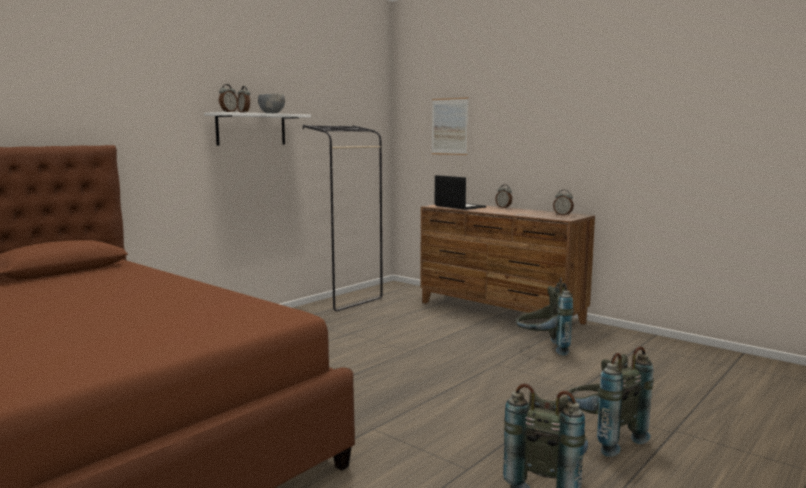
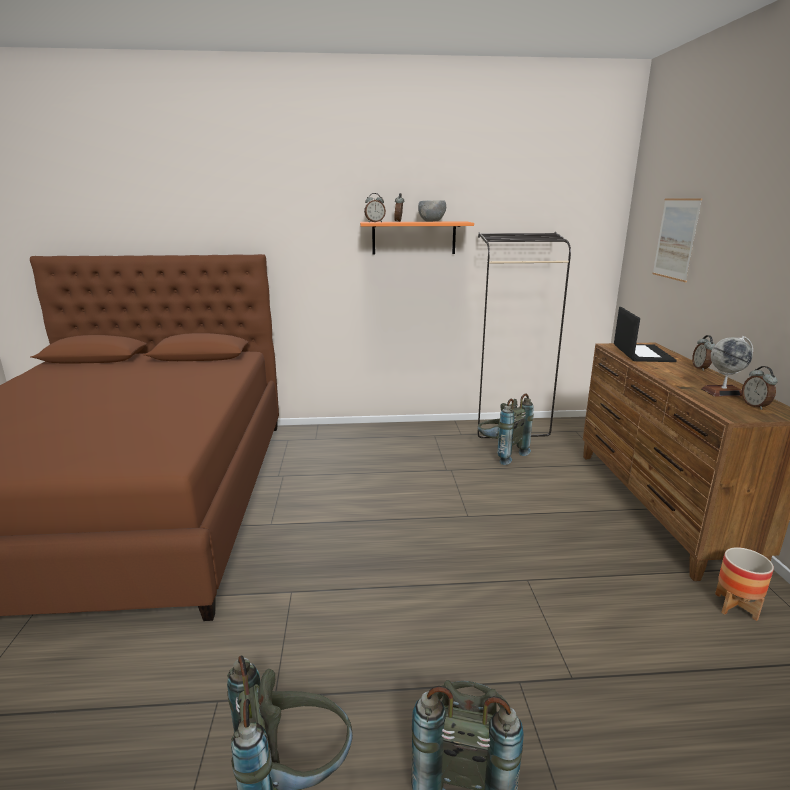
camera: 45 degrees right, 10 degrees up
white shelf [204,112,311,146] -> orange shelf [360,222,474,255]
grey backpack [516,278,574,356] -> grey backpack moved to [478,393,534,465]
none -> globe [701,336,753,396]
none -> planter [715,547,774,621]

